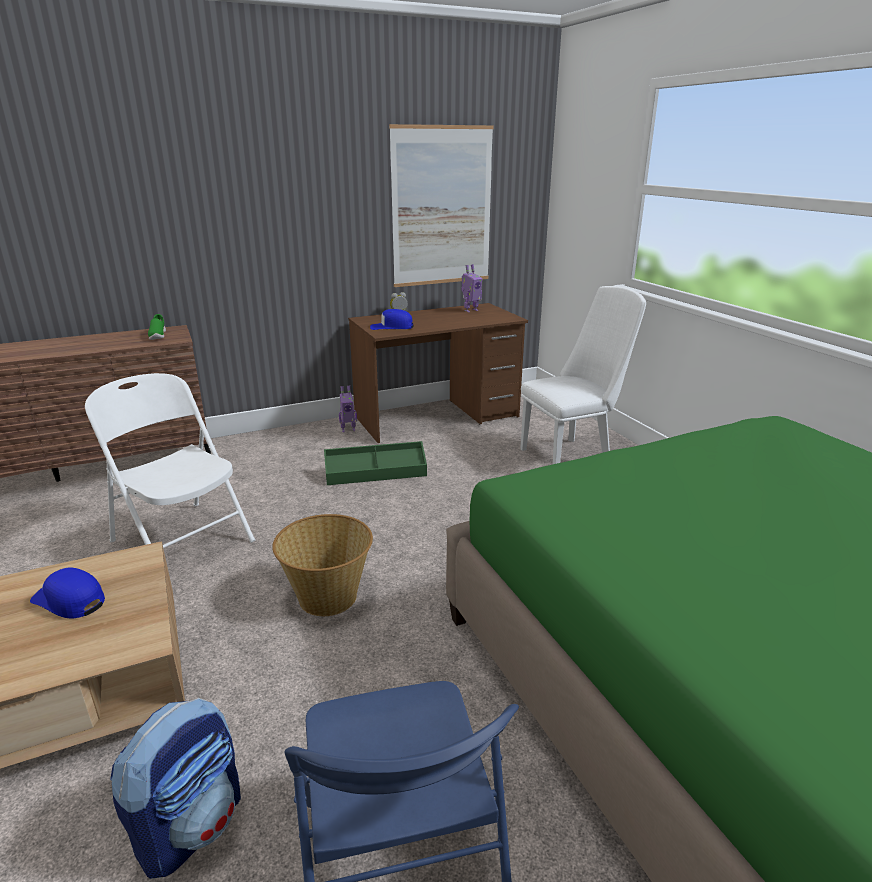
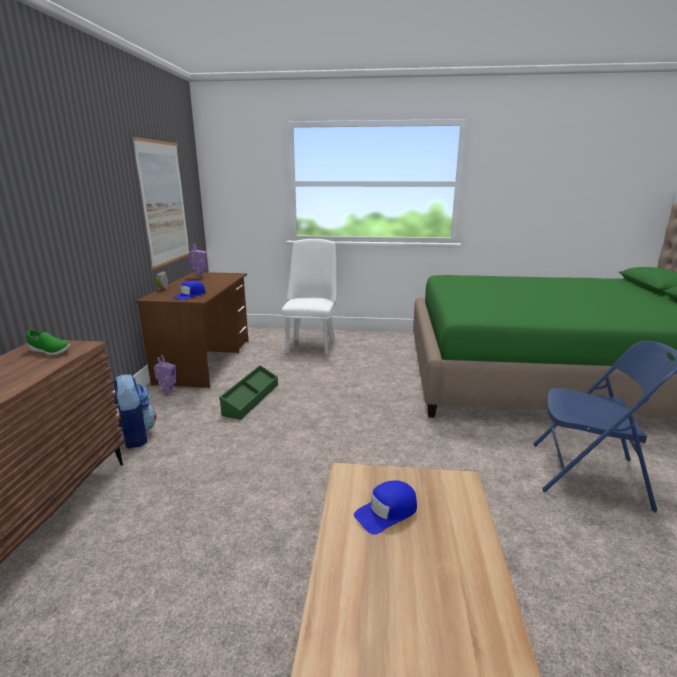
camera: 60 degrees left, 5 degrees down
white chair [85,373,256,548] -> none
backpack [110,698,241,879] -> backpack moved to [114,374,156,448]
basket [272,514,373,616] -> none

